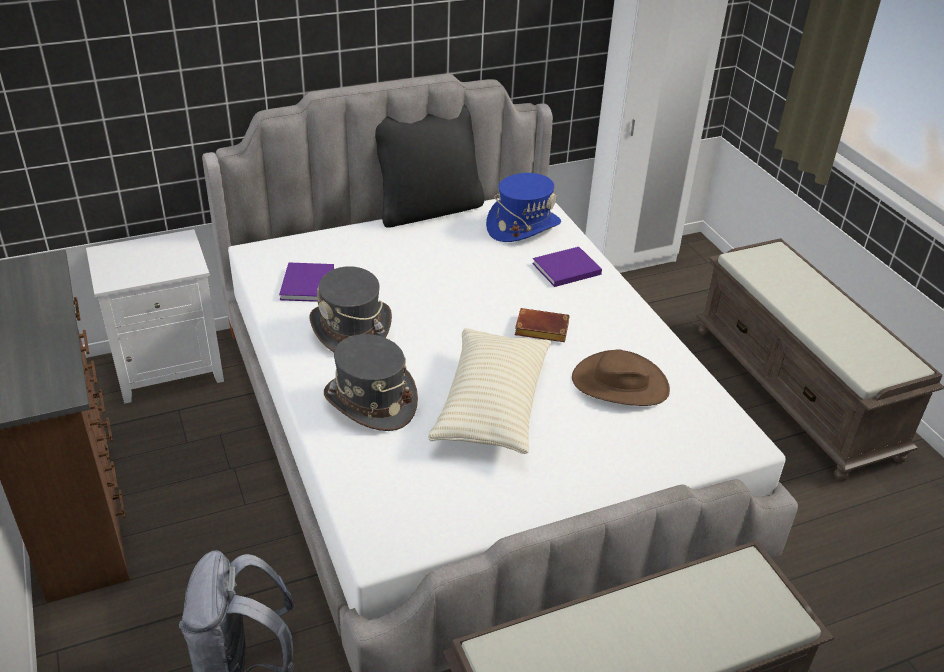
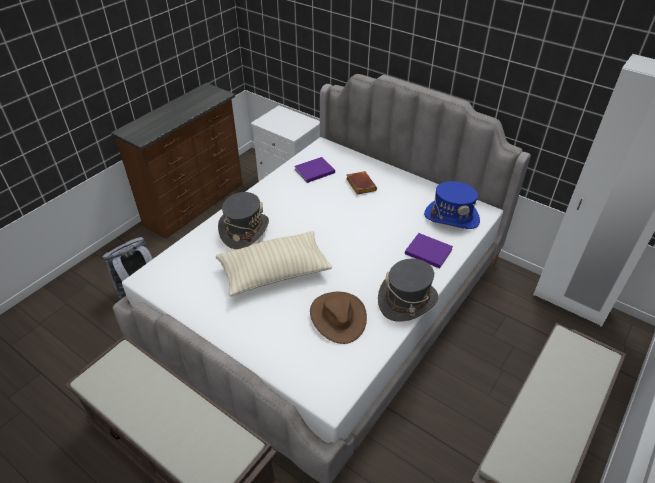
camera: 60 degrees right, 5 degrees up
grey hat [310,266,392,352] -> grey hat moved to [378,259,438,322]
black pillow [375,105,485,228] -> none
brown book [515,308,570,342] -> brown book moved to [346,171,377,195]

